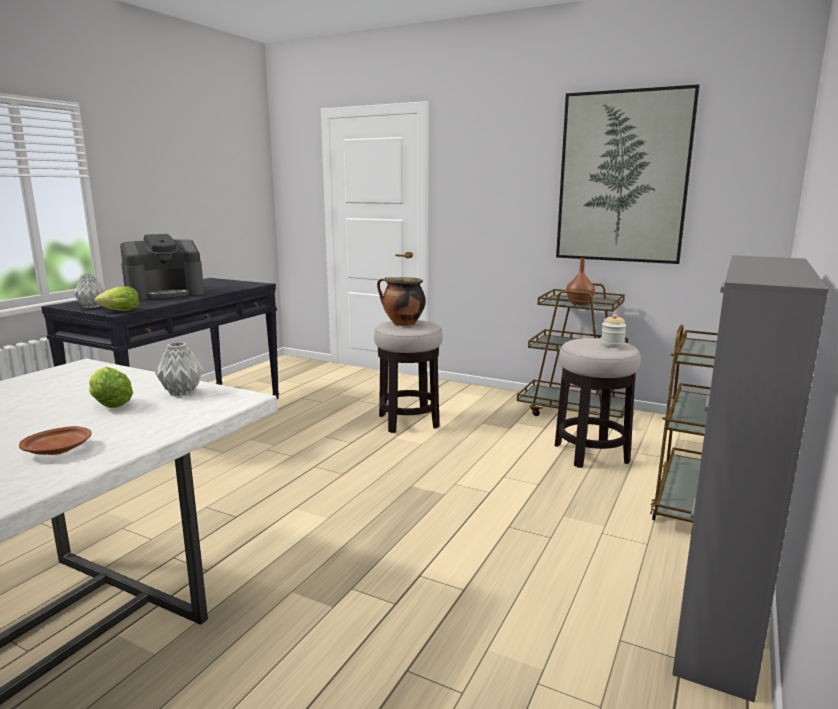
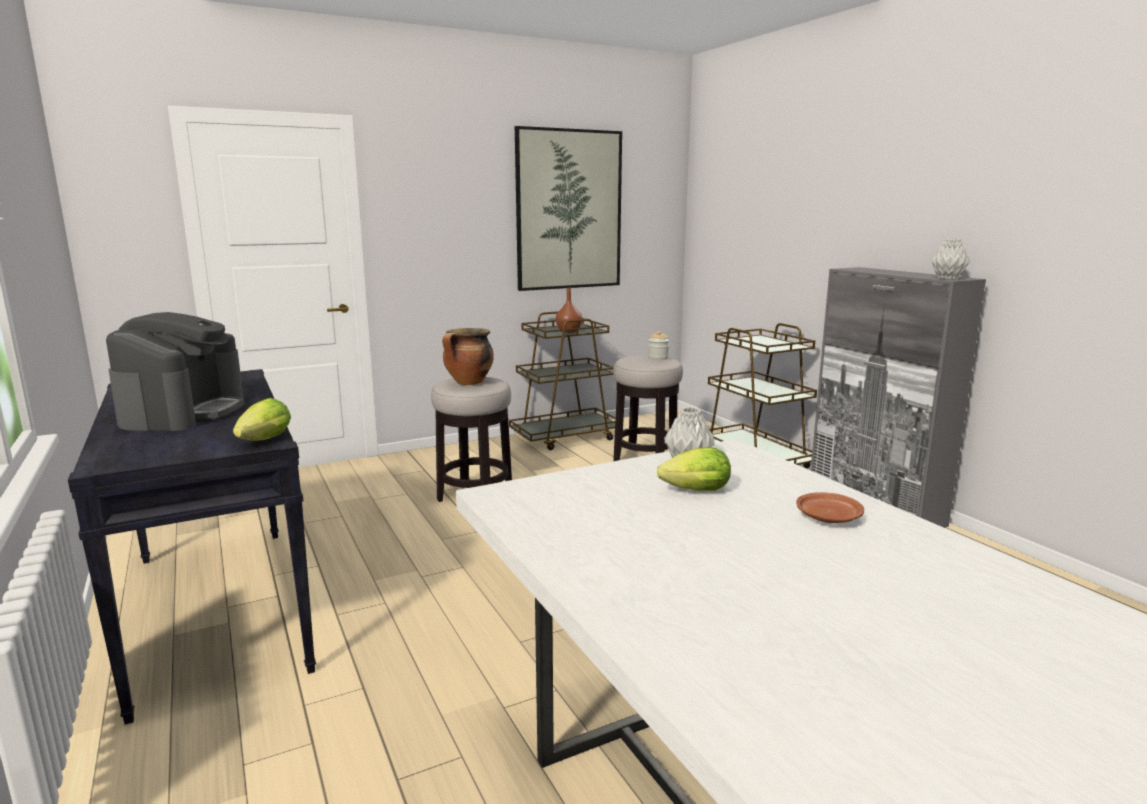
camera: 55 degrees left, 0 degrees up
grey vase [73,274,105,308] -> grey vase moved to [931,239,970,279]

